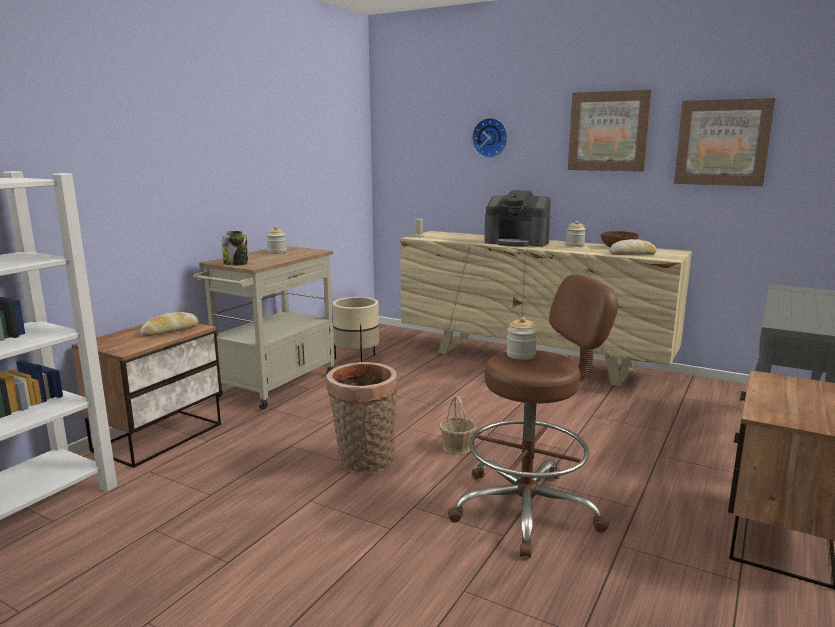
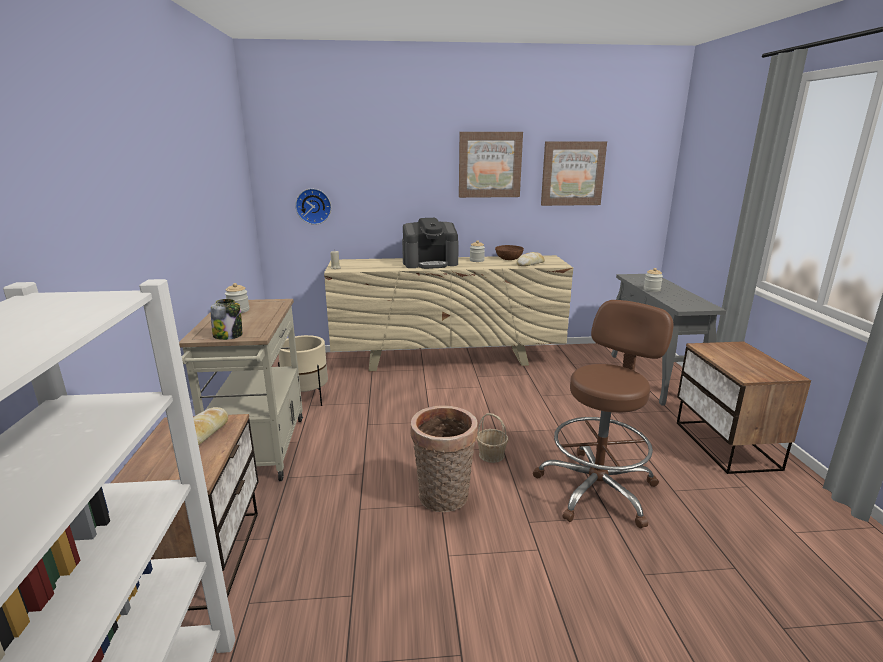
camera: 35 degrees left, 5 degrees up
wall clock [472,118,508,158] -> wall clock moved to [295,189,331,225]
jar [506,317,537,360] -> jar moved to [644,268,663,292]

